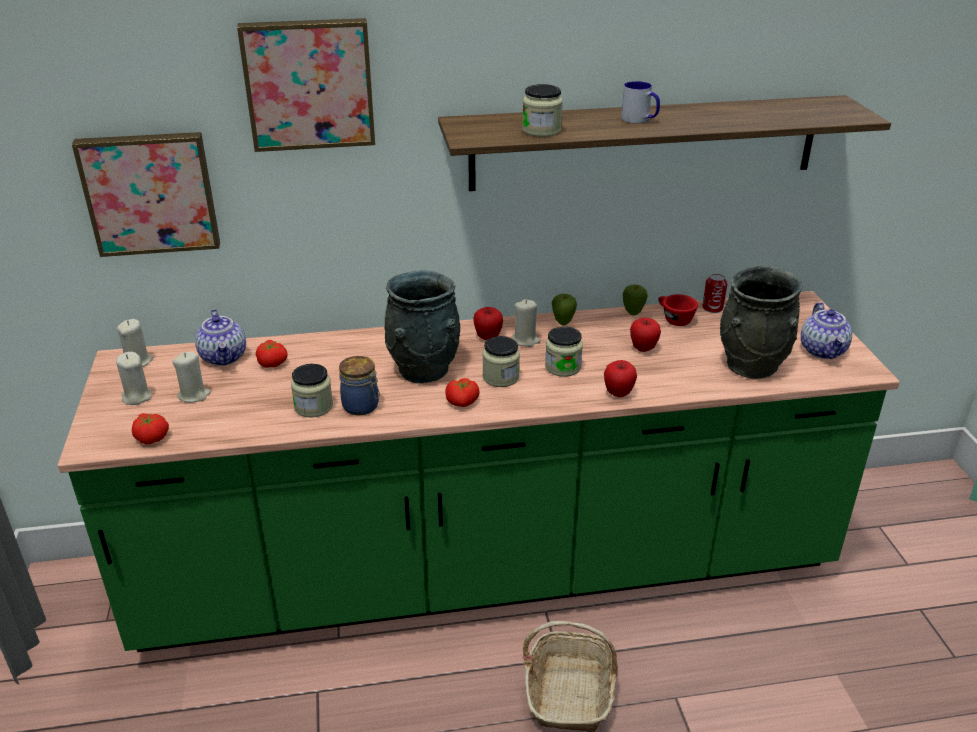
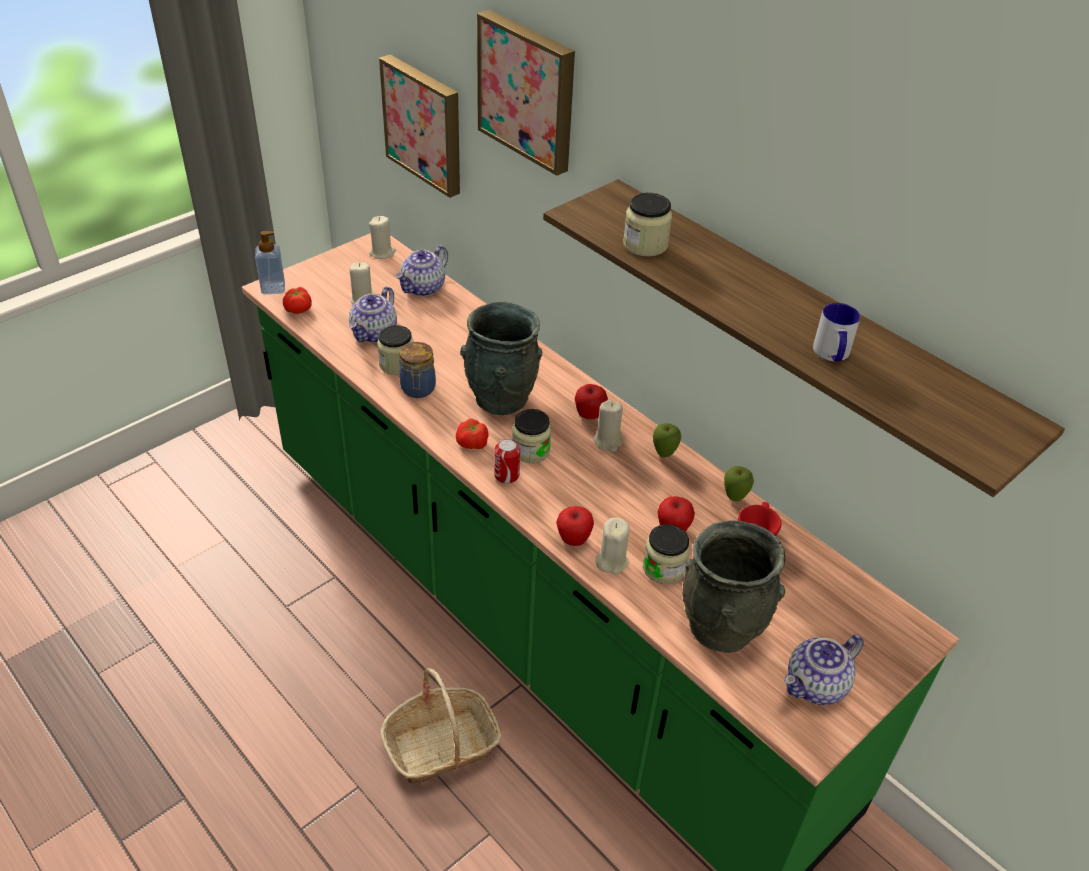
camera: 55 degrees right, 10 degrees up
beige candle [116,352,152,405] -> beige candle moved to [596,518,630,574]
tomato [256,340,288,368] -> none
jar [545,327,583,377] -> jar moved to [643,524,690,585]
mug [621,81,660,123] -> mug moved to [813,303,860,362]
can [703,274,728,313] -> can moved to [494,439,520,484]
none -> soap dispenser [255,231,285,294]
none -> teapot [349,286,397,343]

